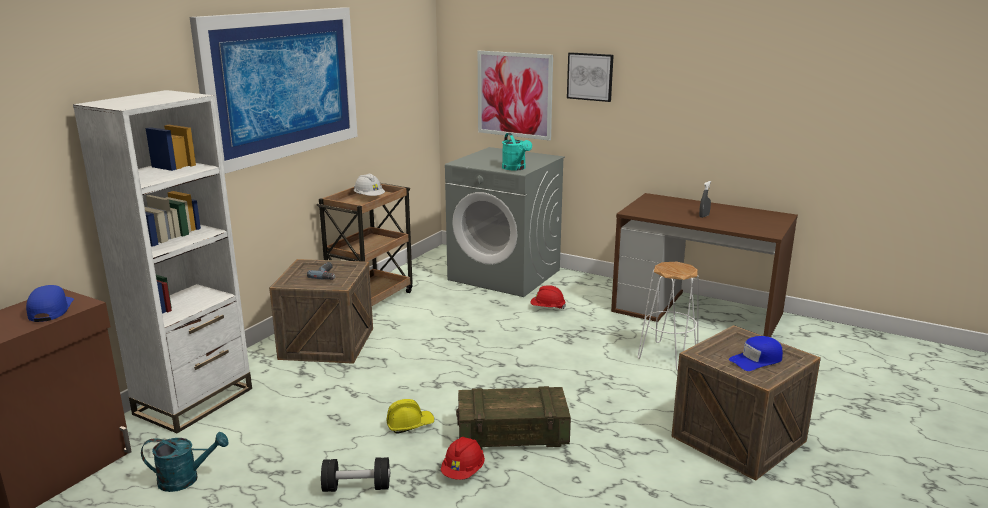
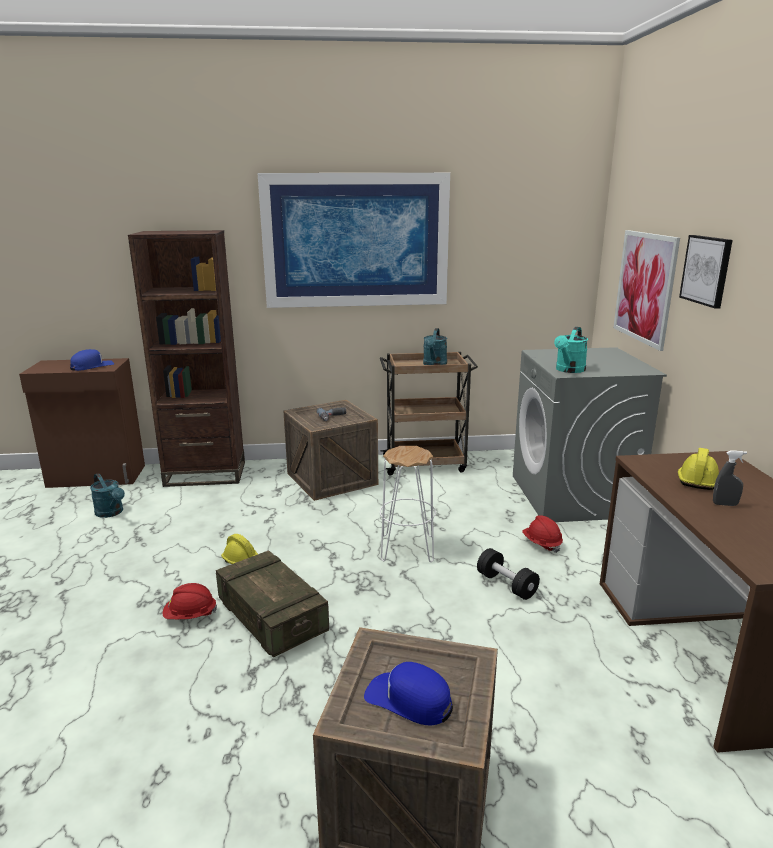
camera: 55 degrees right, 0 degrees up
white bookcase [73,90,252,433] -> brown bookcase [128,230,245,487]
black dumbbell [321,457,390,492] -> black dumbbell moved to [477,548,540,600]
white hard hat [354,174,385,196] -> turquoise watering can [423,328,447,365]
white stool [638,262,699,371] -> white stool moved to [380,446,436,562]
none -> yellow hard hat [678,448,719,490]

